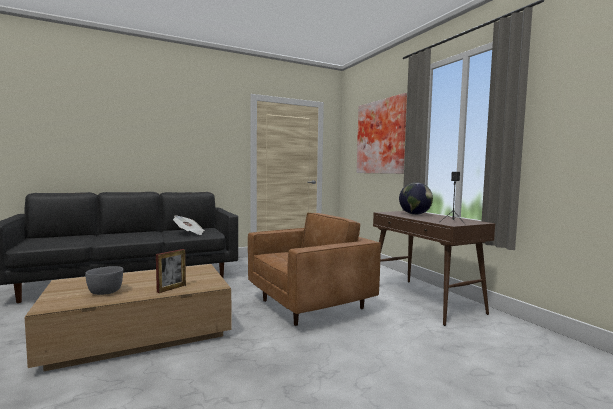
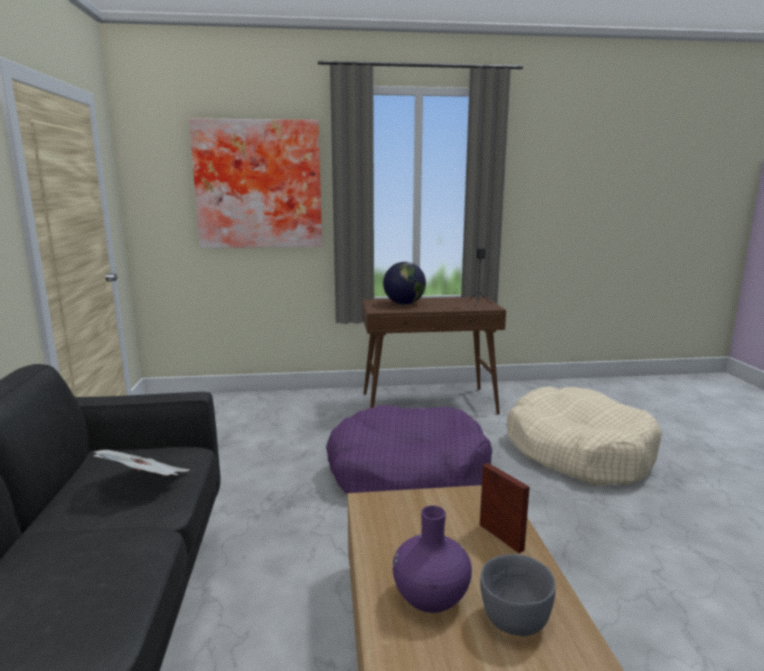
camera: 70 degrees left, 10 degrees up
brown armchair [248,213,381,326] -> purple dog bed [326,405,492,494]
none -> purple vase [393,505,472,613]
none -> beige dog bed [507,386,662,485]

